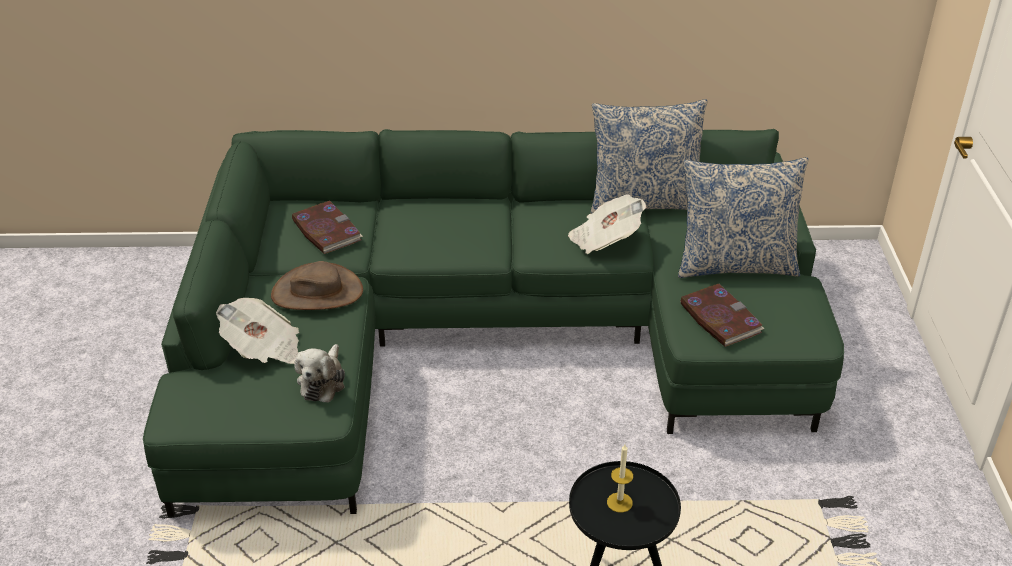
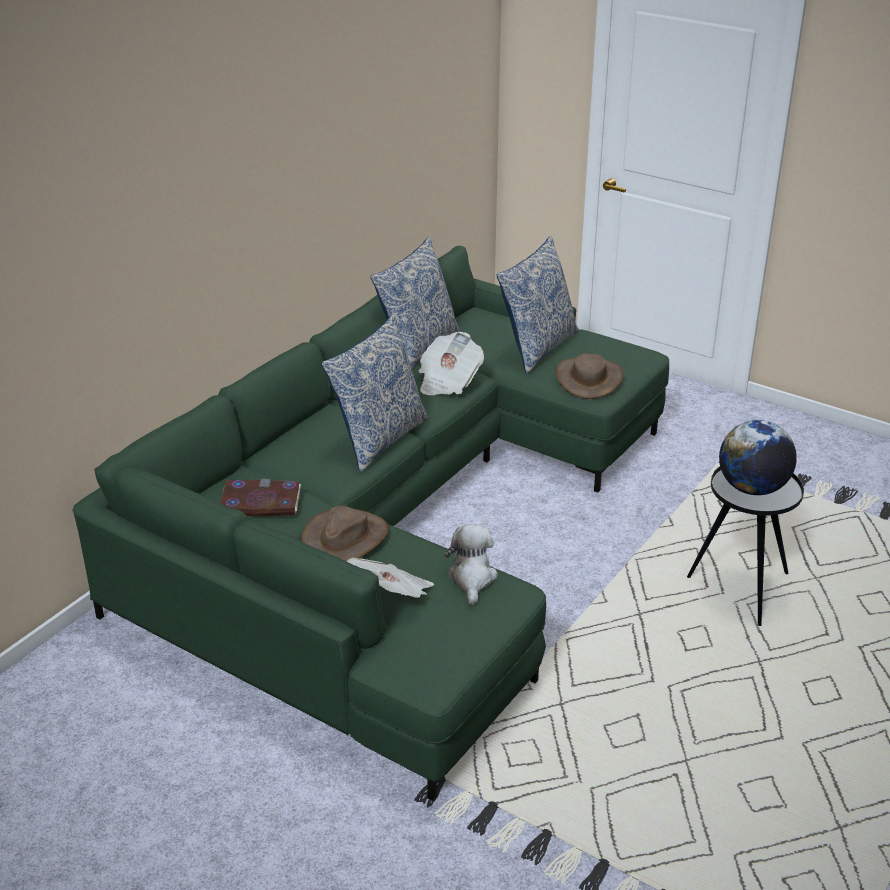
camera: 55 degrees left, 5 degrees down
plush toy [295,344,345,403] -> plush toy turned 135 degrees counterclockwise [444,524,498,605]
candle [607,444,633,513] -> globe [719,420,797,495]
book [680,284,764,347] -> brown hat [556,353,623,399]
none -> pillow [321,314,430,472]

